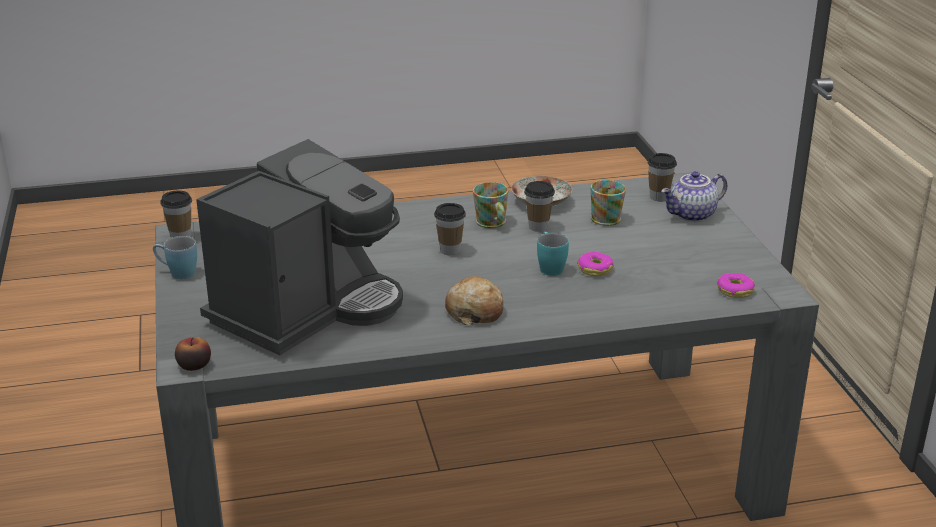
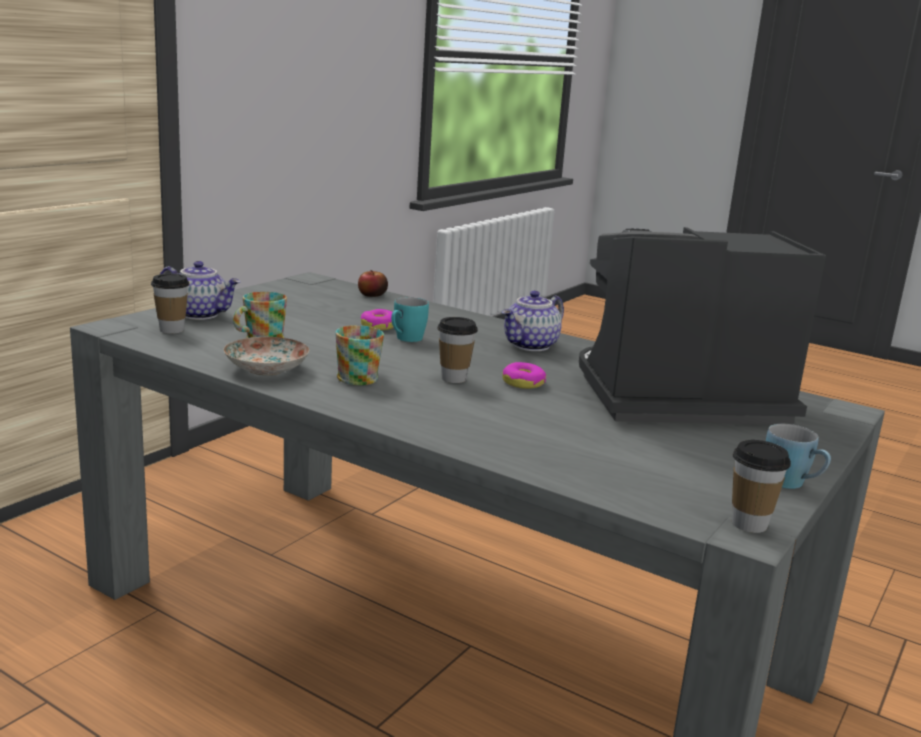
camera: 135 degrees left, 10 degrees down
apple [175,337,211,371] -> apple moved to [358,270,388,297]
bread [445,276,503,325] -> teapot [502,291,564,351]
cup [524,181,555,232] -> none
donut [717,273,755,298] -> donut moved to [502,362,546,389]

